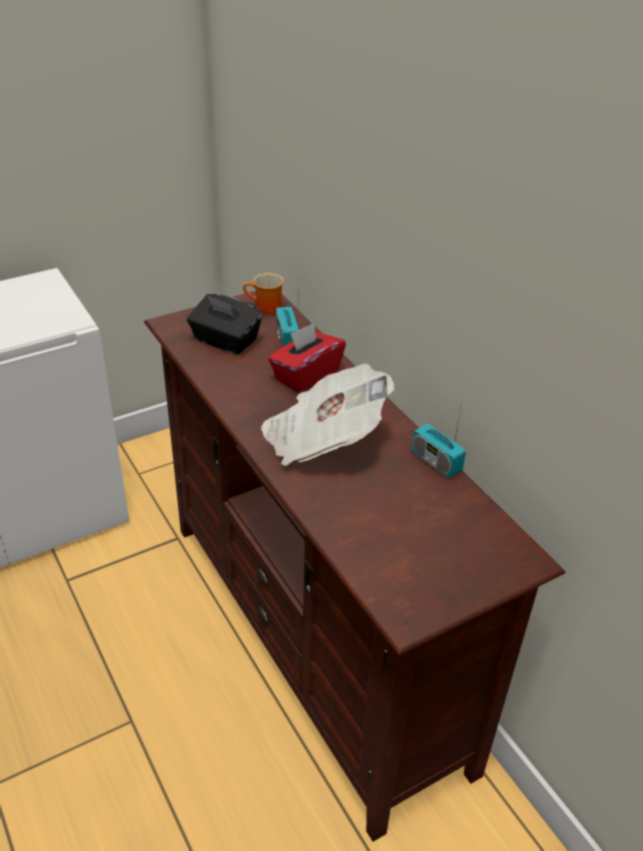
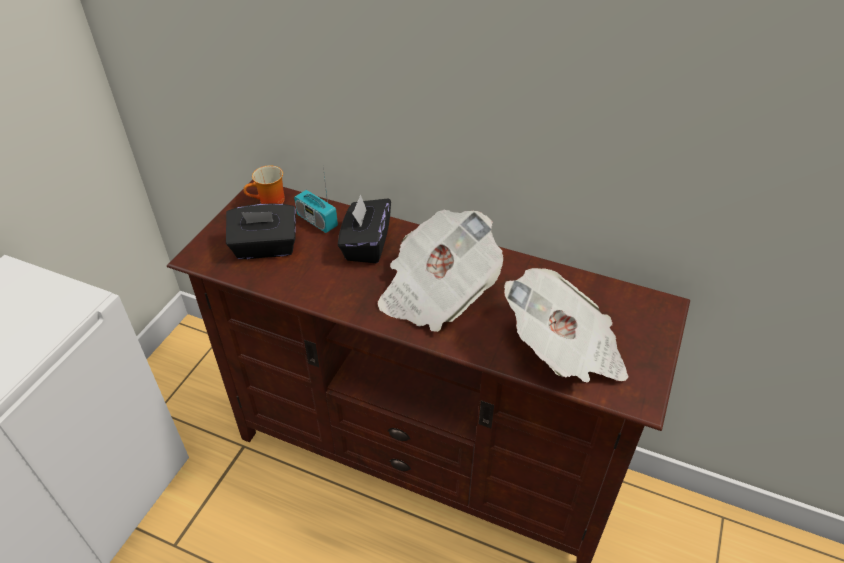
camera: 35 degrees left, 5 degrees up
red tissue box [268,323,346,393] -> black tissue box [338,194,391,263]
radio [412,402,466,478] -> none
none -> newspaper [504,268,629,383]

